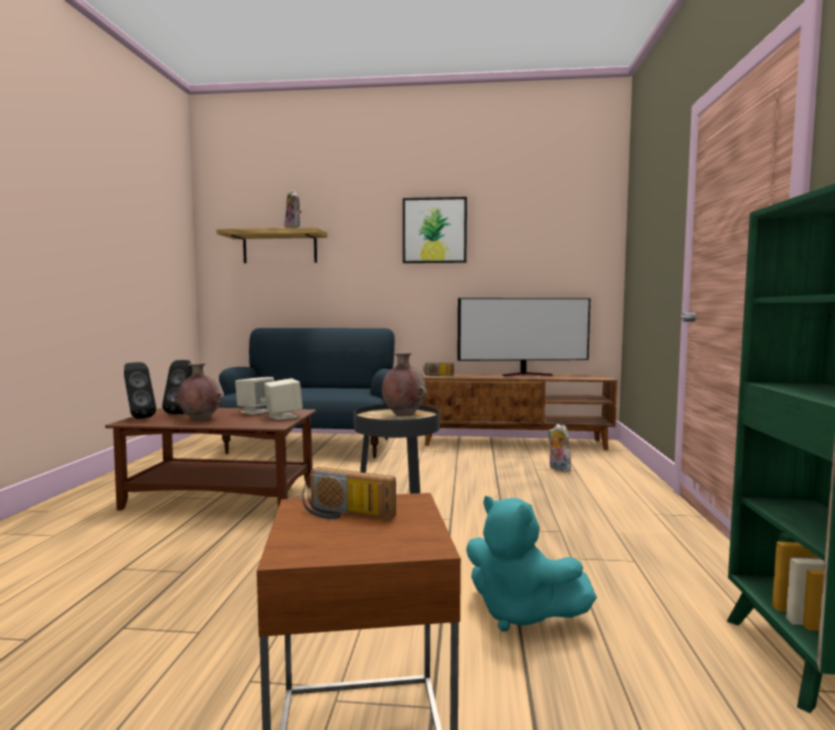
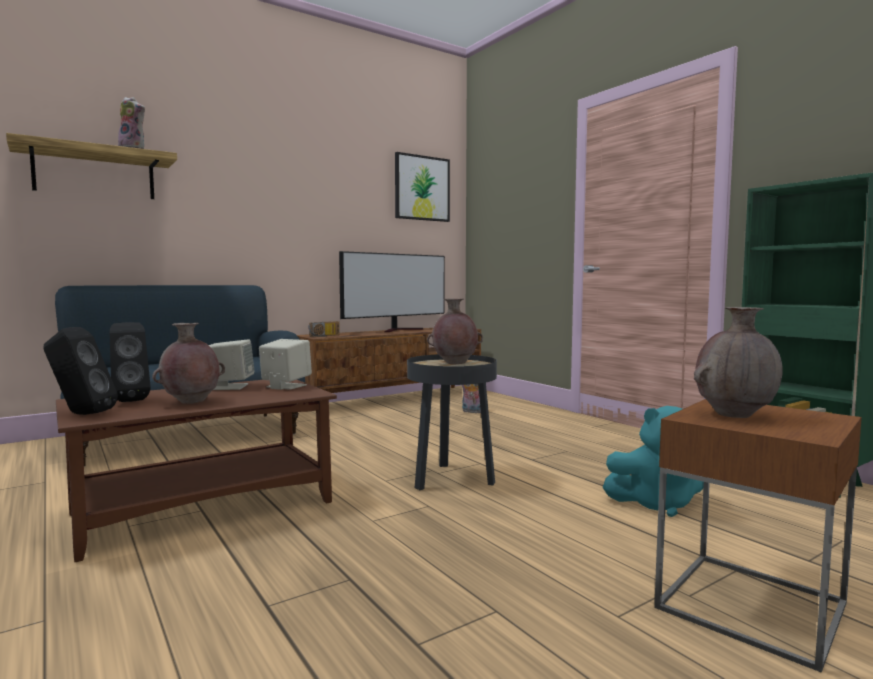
camera: 40 degrees left, 0 degrees up
radio [302,467,396,520] -> brown vase [694,307,783,418]
picture [403,197,467,263] -> picture moved to [395,152,450,222]

